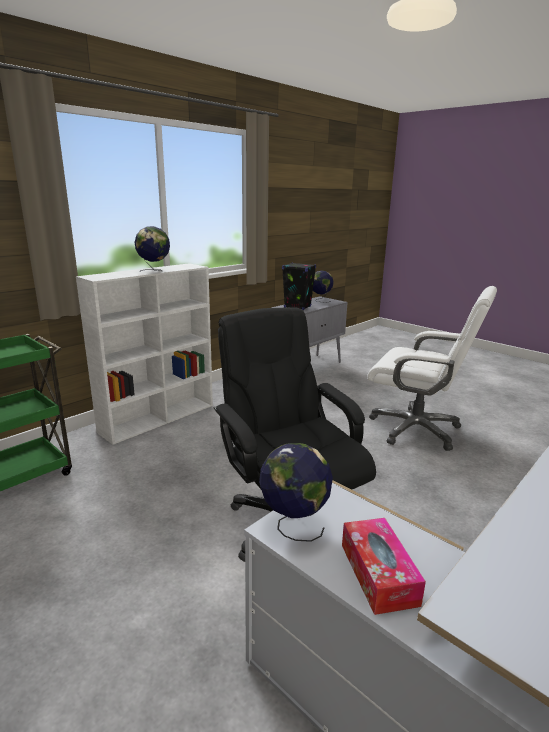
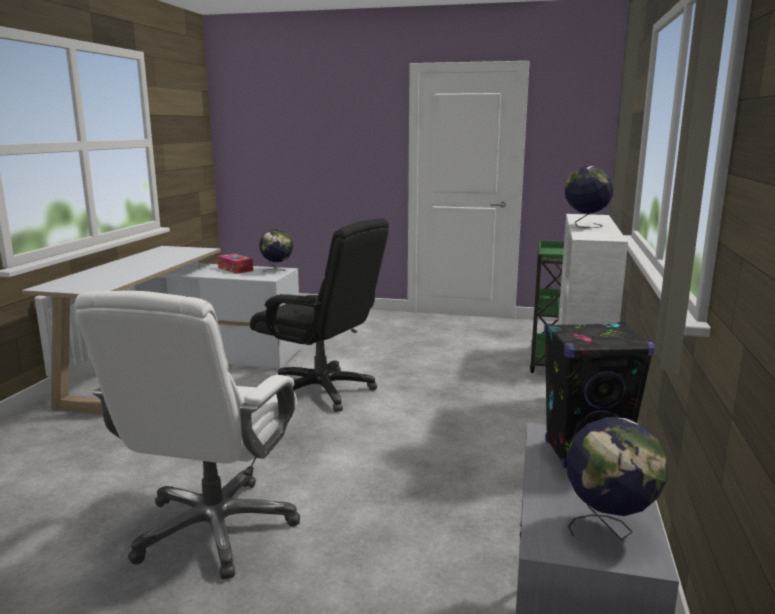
camera: 150 degrees right, 5 degrees down
white office chair [367,286,497,451] -> white office chair turned 75 degrees counterclockwise [75,291,300,580]

